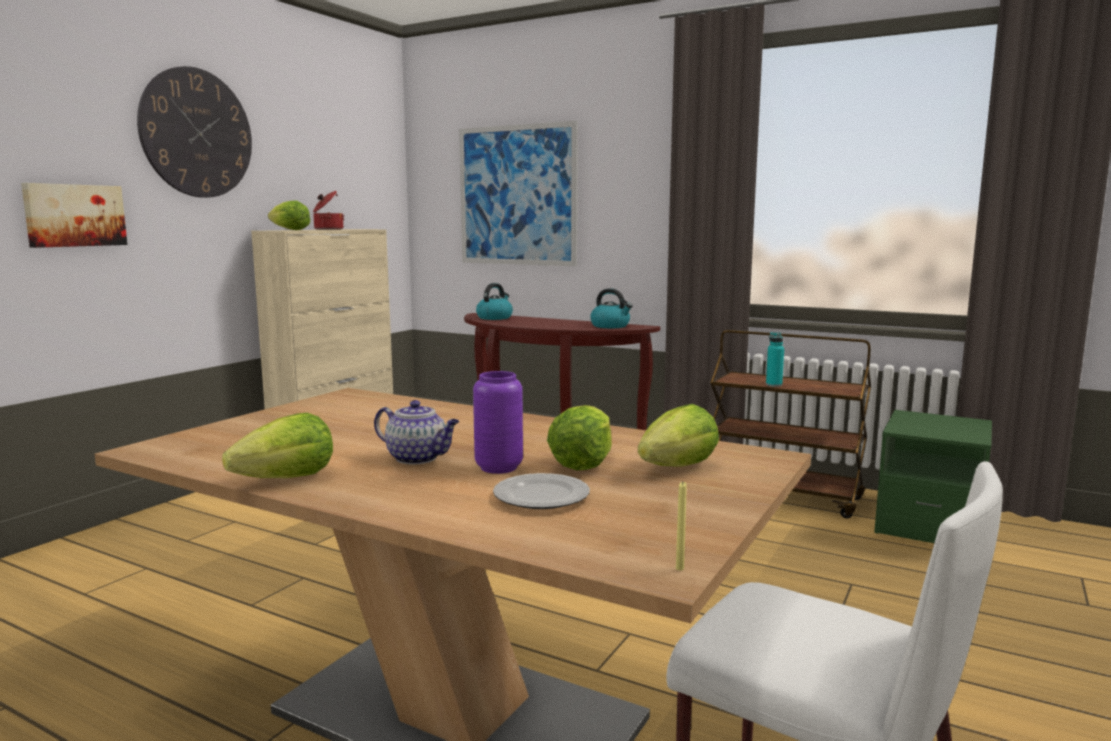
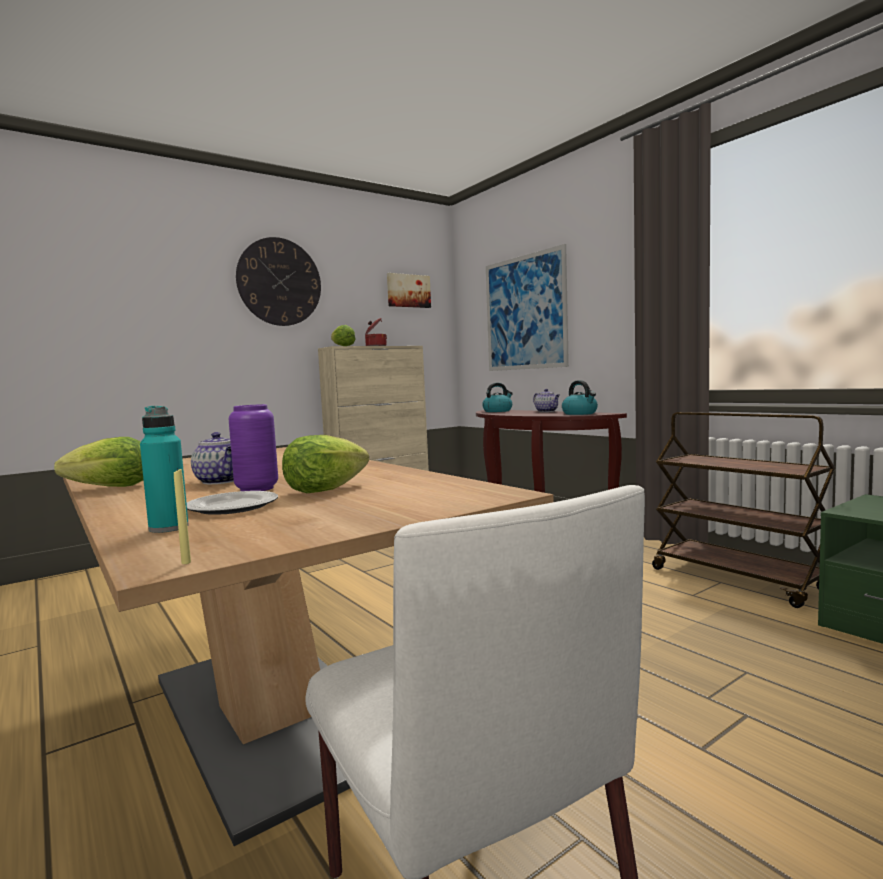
camera: 25 degrees right, 5 degrees down
picture [21,183,127,248] -> picture moved to [387,273,431,308]
lettuce [638,404,719,466] -> none
turquoise bottle [766,332,784,387] -> turquoise bottle moved to [140,406,189,533]
none -> teapot [533,389,560,412]

